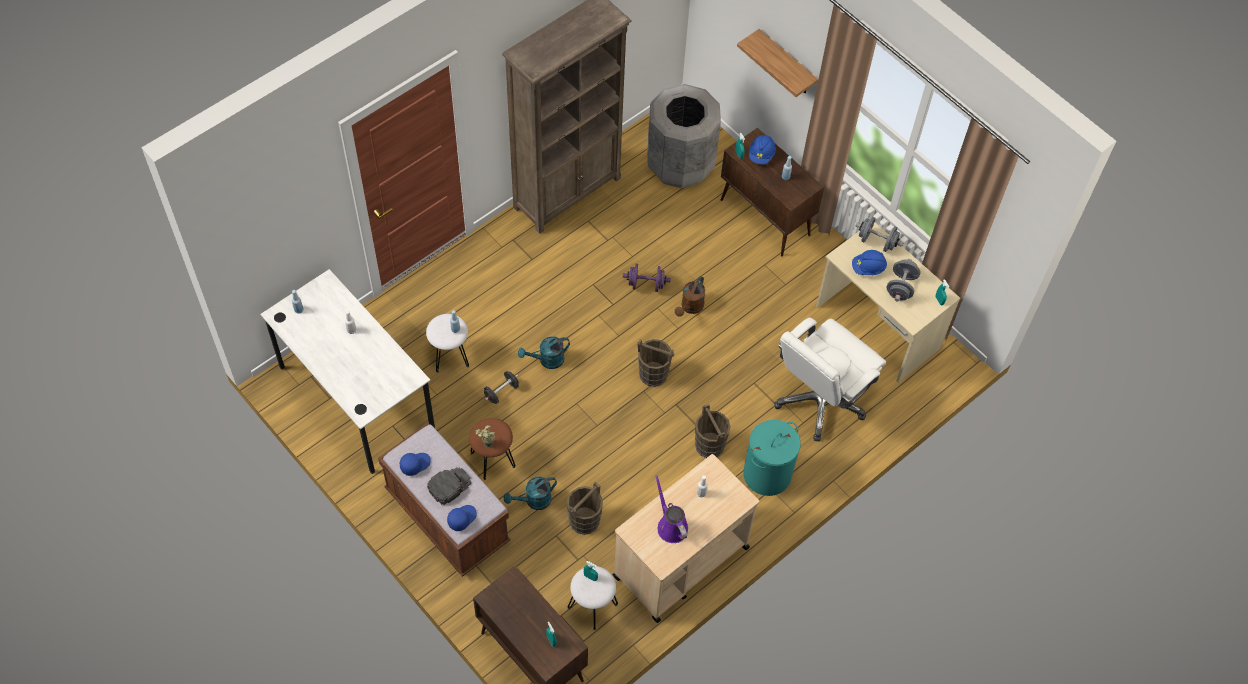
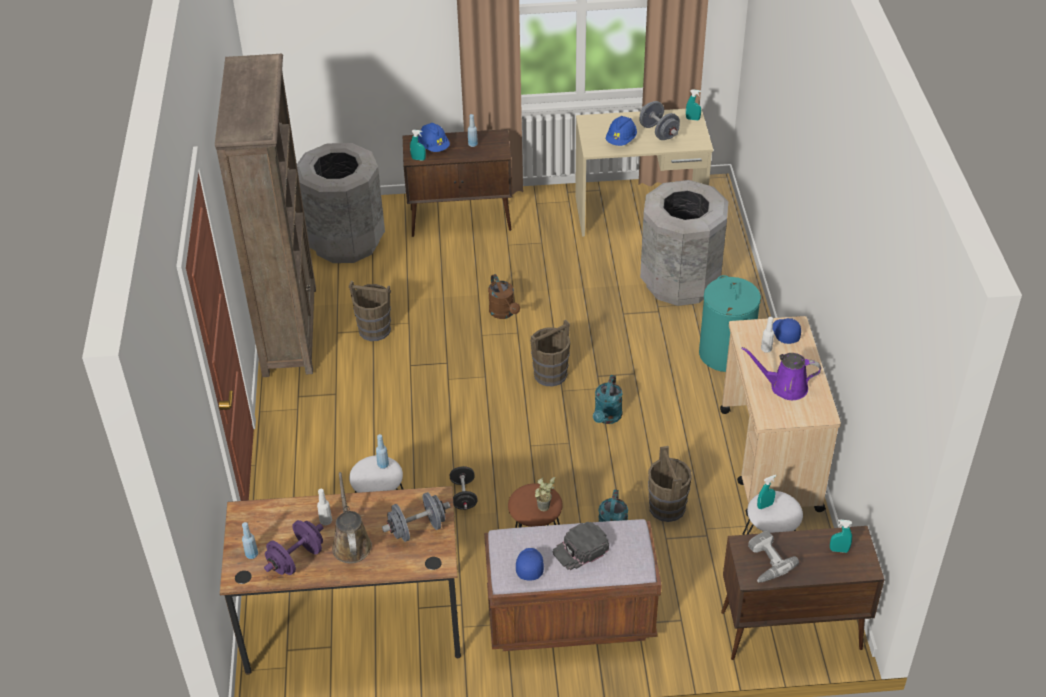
camera: 50 degrees left, 15 degrees down
white desk [260,269,435,474] -> brown desk [220,486,461,675]
black cap [427,467,471,505] -> black cap turned 120 degrees counterclockwise [553,521,609,570]
blue cap [447,505,477,531] -> blue cap moved to [772,318,801,344]
turquoise watering can [518,336,570,369] -> turquoise watering can moved to [593,375,623,424]
purple dumbbell [623,264,671,292] -> purple dumbbell moved to [264,520,323,575]
brown bucket [695,404,731,458] -> brown bucket moved to [349,281,391,341]
shelf [737,29,818,97] -> none
white office chair [774,318,886,441] -> grey trash can [640,180,728,306]
grey dumbbell [856,217,903,252] -> grey dumbbell moved to [382,492,450,542]
none -> brown watering can [332,472,372,563]
none -> power drill [748,530,799,582]

